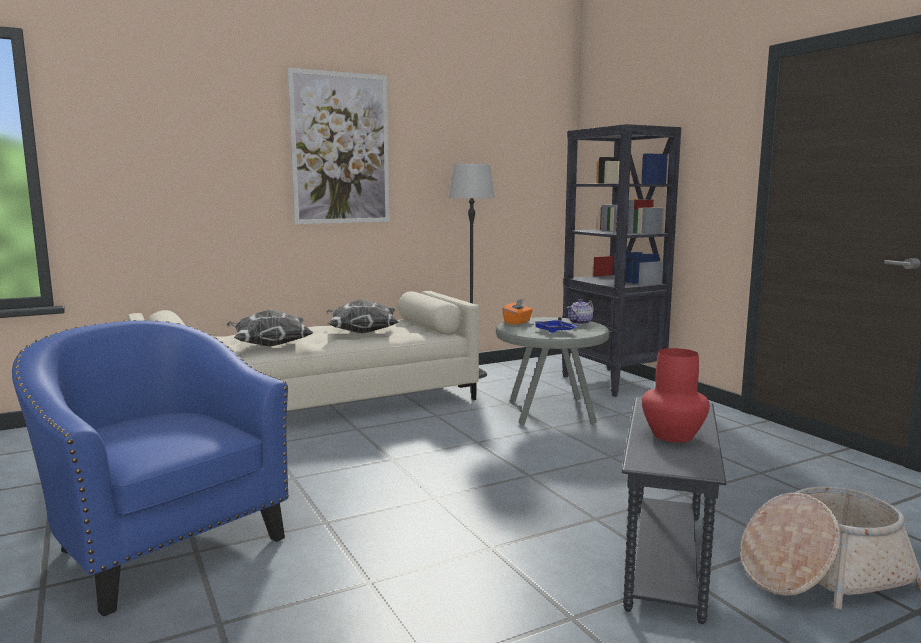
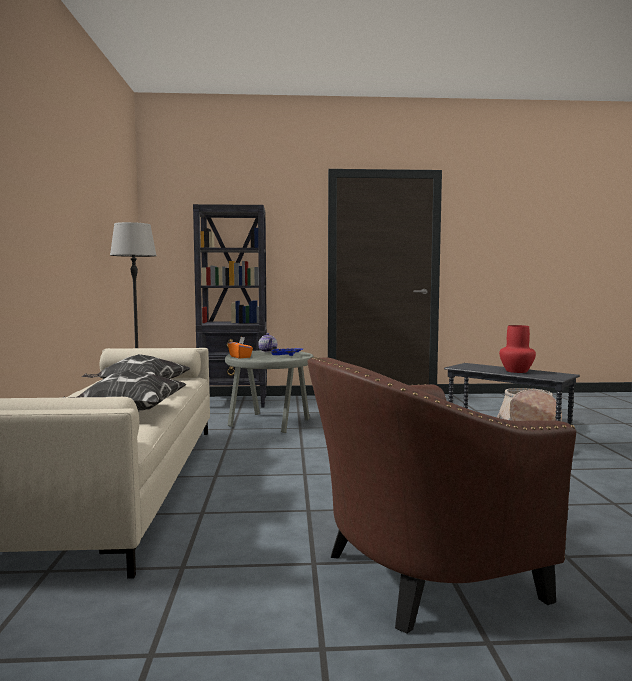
camera: 65 degrees left, 5 degrees down
blue armchair [12,320,289,617] -> brown armchair [307,357,576,634]
picture [287,68,390,224] -> none

